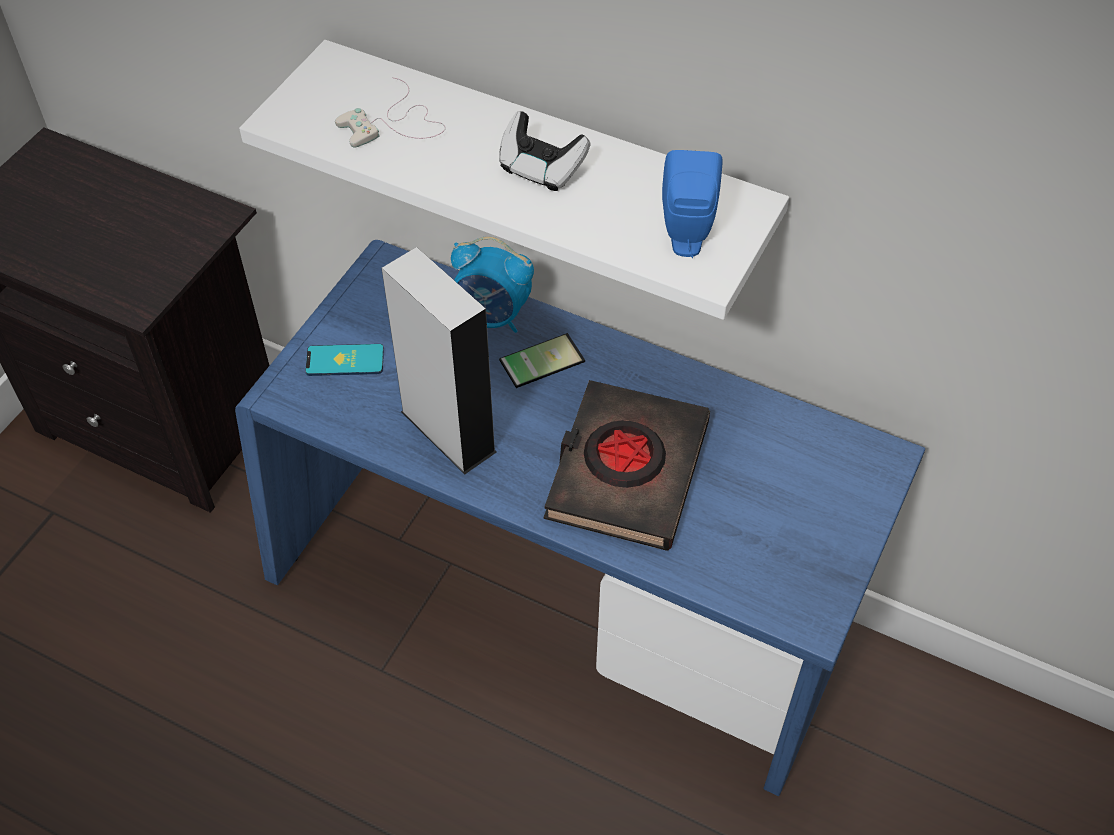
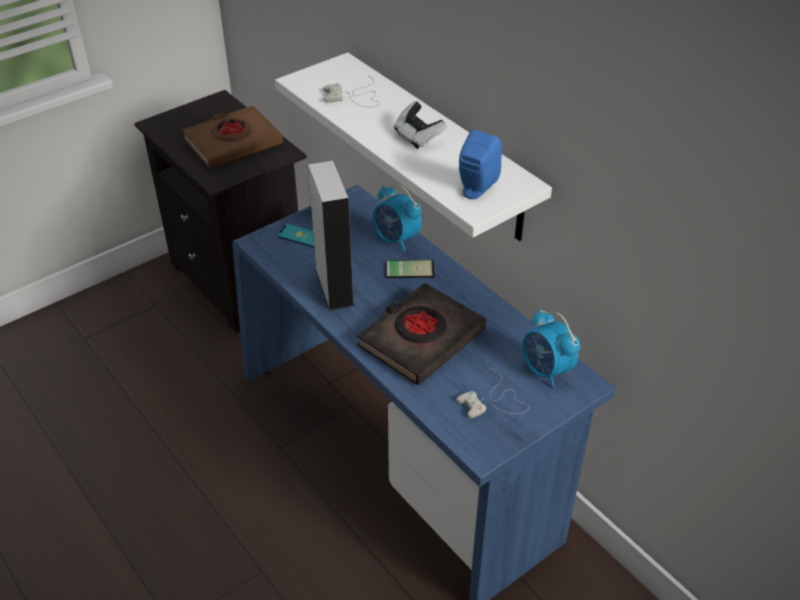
camera: 25 degrees right, 10 degrees down
none -> brown book [182,106,283,168]
none -> white game controller [457,368,529,418]
none -> alarm clock [522,309,580,387]

